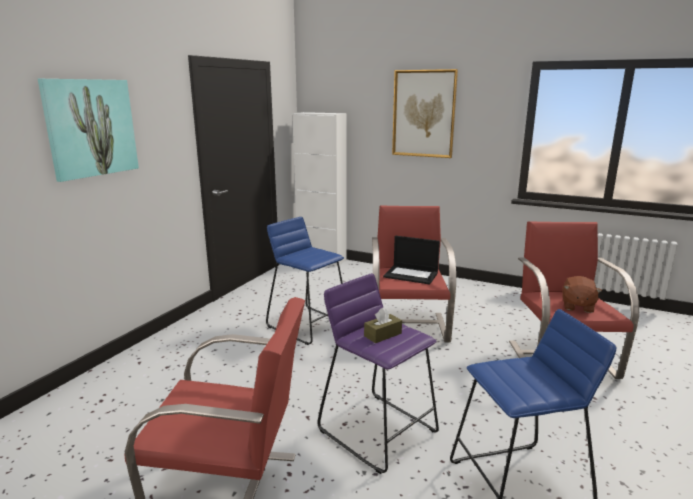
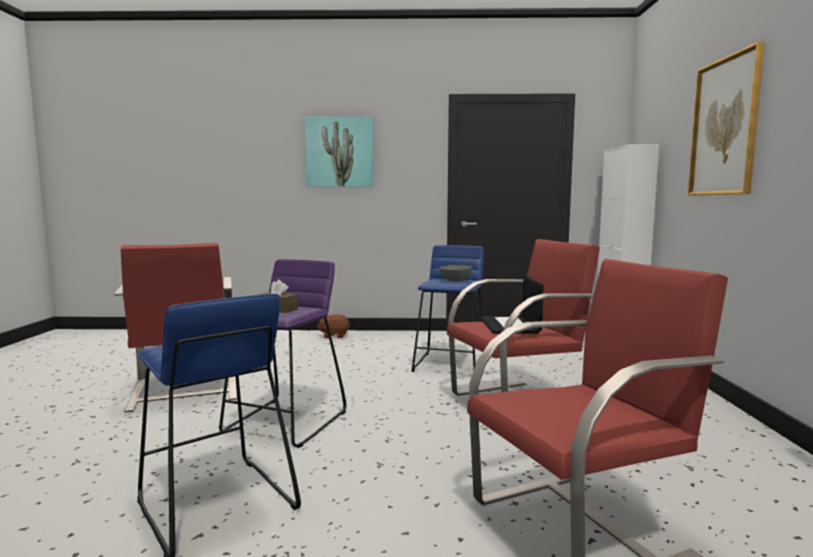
camera: 65 degrees right, 10 degrees down
brown plush toy [563,276,602,313] -> brown plush toy moved to [317,314,350,339]
none -> grey bowl [439,265,472,281]

